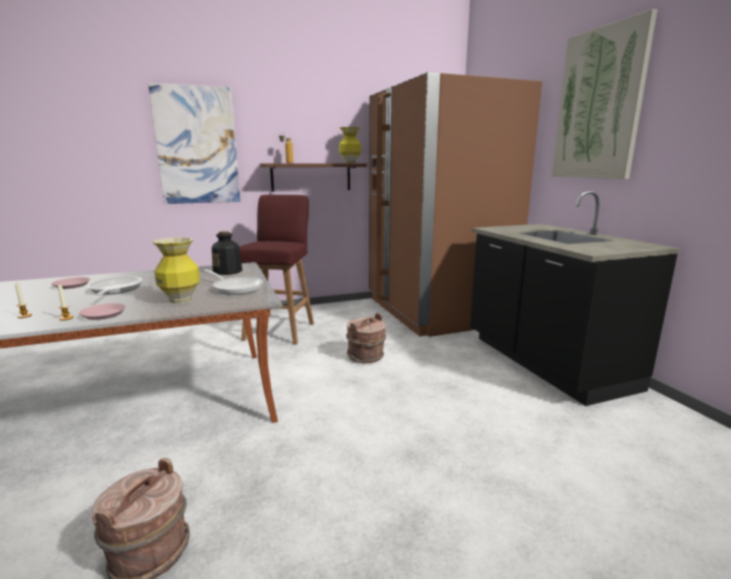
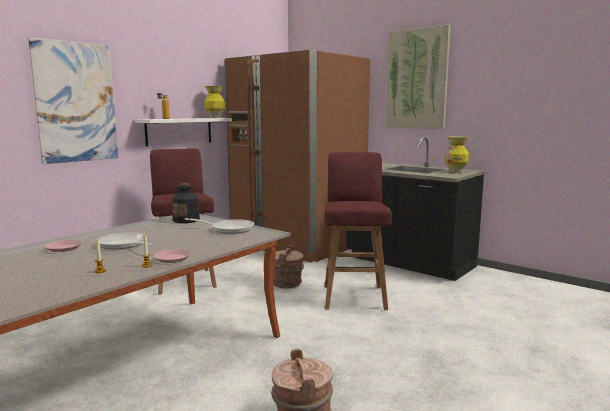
camera: 30 degrees left, 5 degrees down
vase [152,237,200,304] -> vase moved to [445,136,469,173]
brown shelf [260,163,367,192] -> white shelf [135,118,232,147]
none -> red stool [324,152,392,310]

